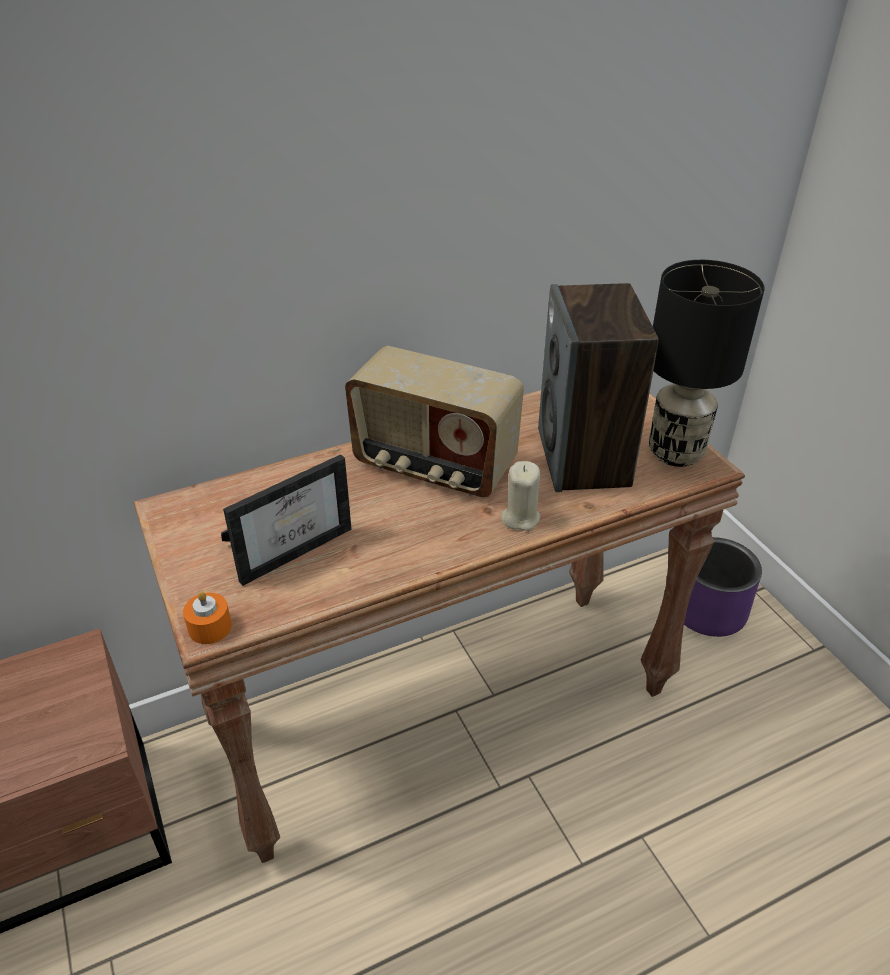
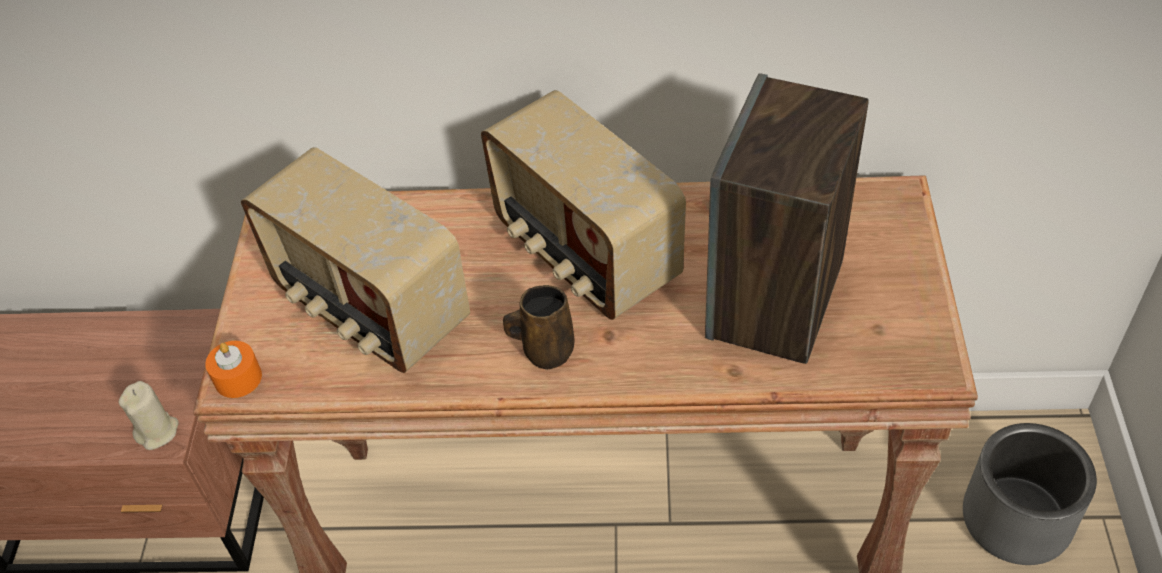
camera: 30 degrees right, 10 degrees up
picture frame [221,454,352,586] -> radio [241,147,470,373]
beige candle [501,461,540,531] -> beige candle moved to [119,381,178,450]
black table lamp [649,260,764,467] -> none
purple planter [684,537,762,637] -> grey planter [963,423,1097,565]
none -> brown mug [503,285,575,370]

